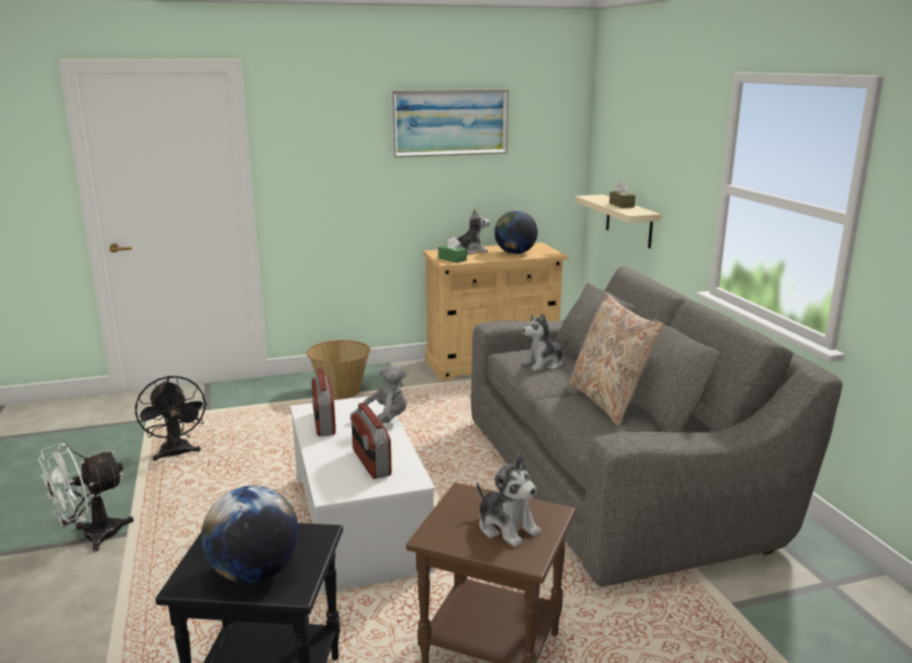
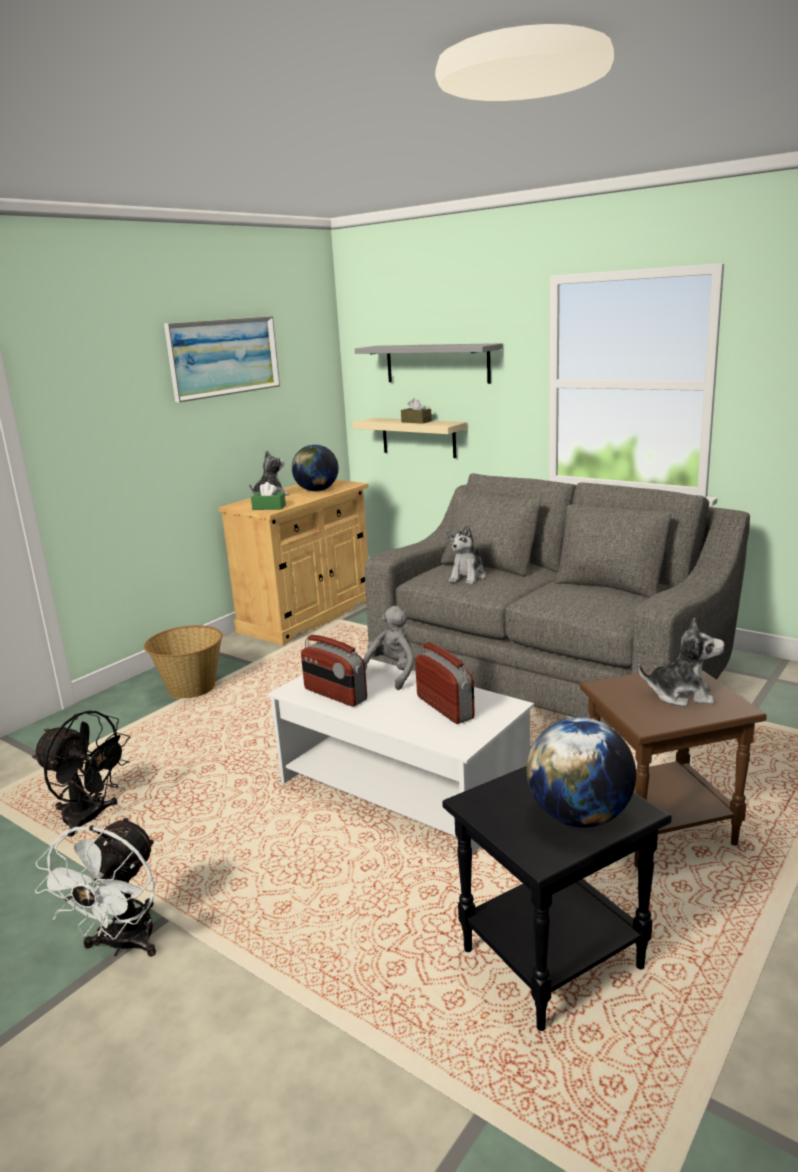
camera: 35 degrees left, 0 degrees up
radio [351,403,392,479] -> radio turned 150 degrees counterclockwise [415,642,475,724]
beige pillow [568,293,664,426] -> none
none -> grey shelf [355,343,503,384]

